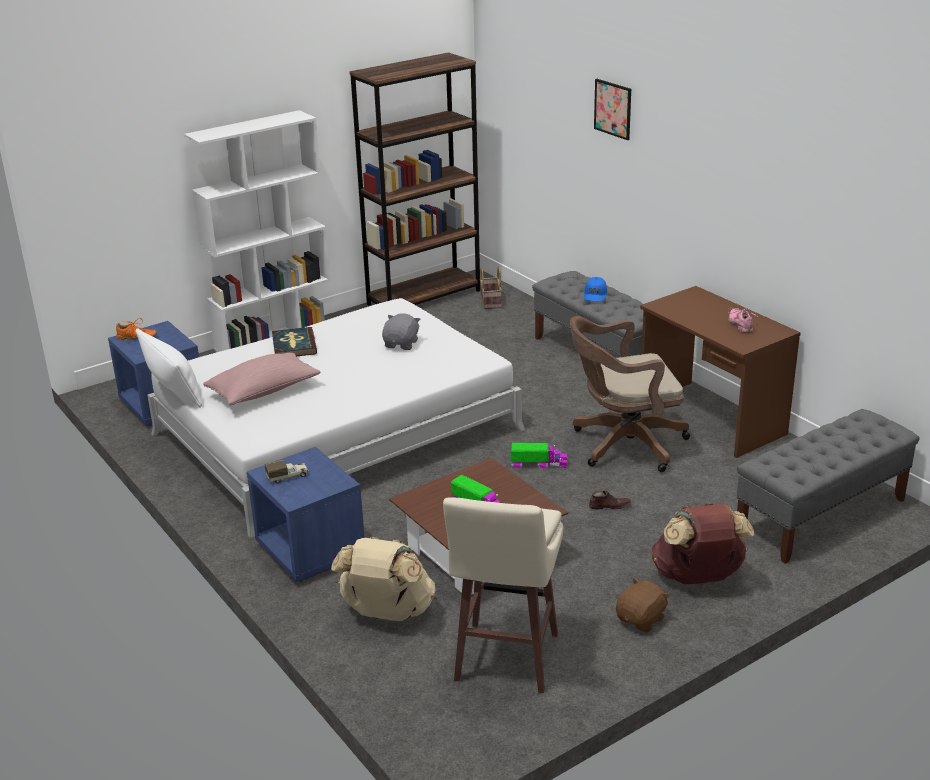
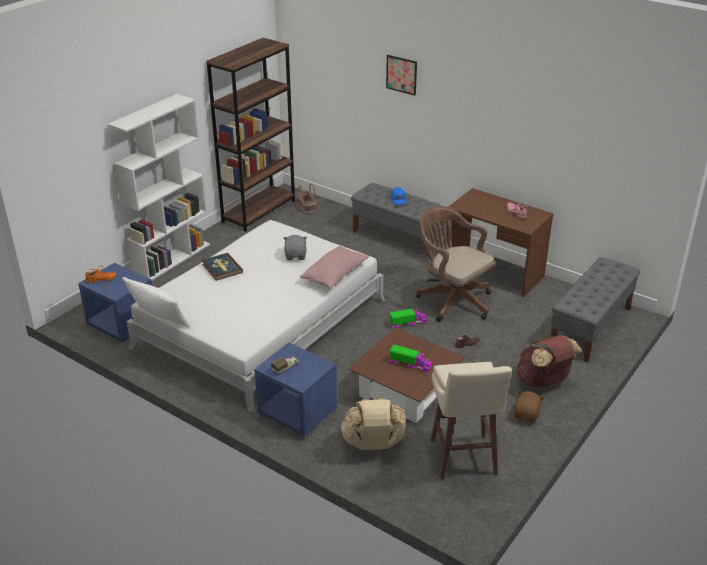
camera: 20 degrees left, 5 degrees up
pink pillow [203,353,320,405] -> pink pillow moved to [300,246,369,289]
brown office chair [570,316,690,472] -> brown office chair turned 75 degrees clockwise [416,206,495,322]

